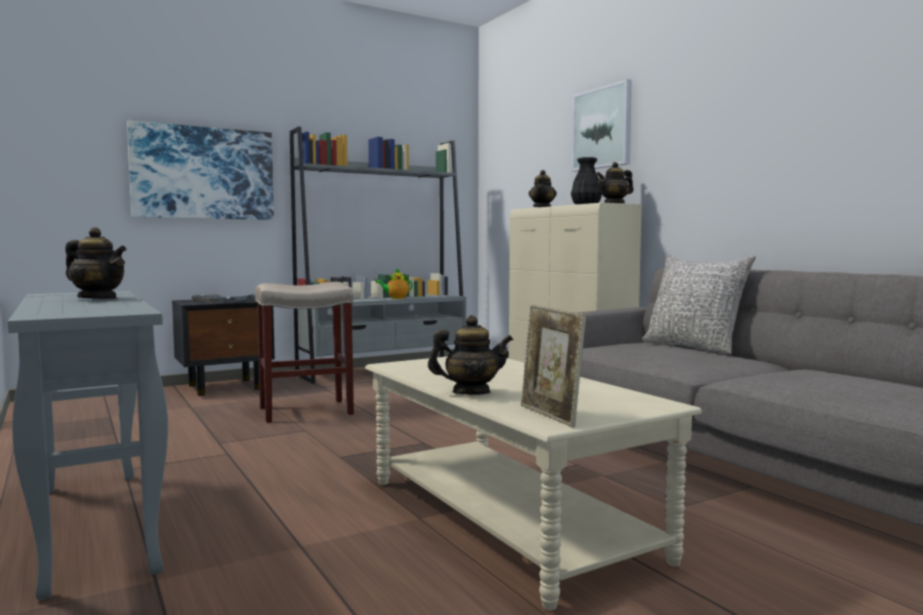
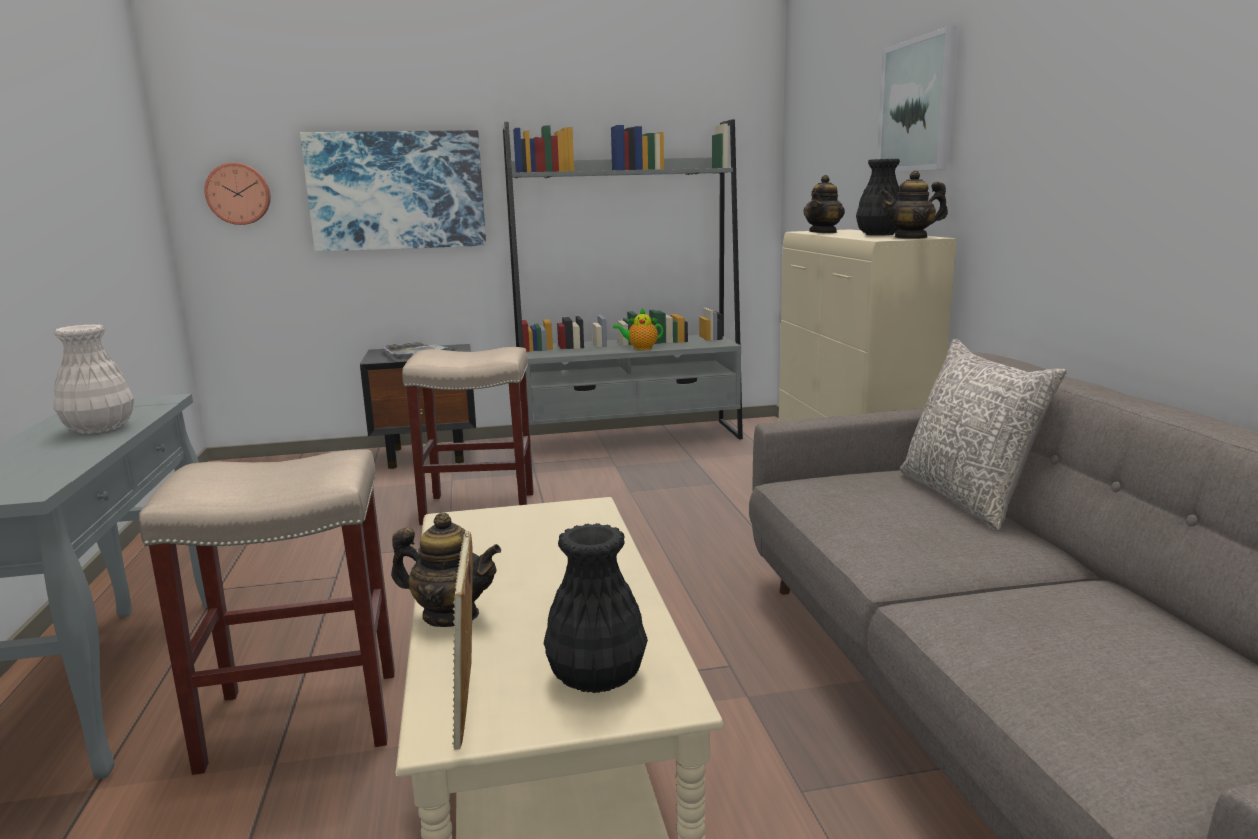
camera: 20 degrees right, 10 degrees up
teapot [65,227,127,299] -> white vase [53,324,134,434]
none -> beige stool [139,449,395,775]
none -> wall clock [204,163,271,225]
none -> black vase [544,523,648,693]

